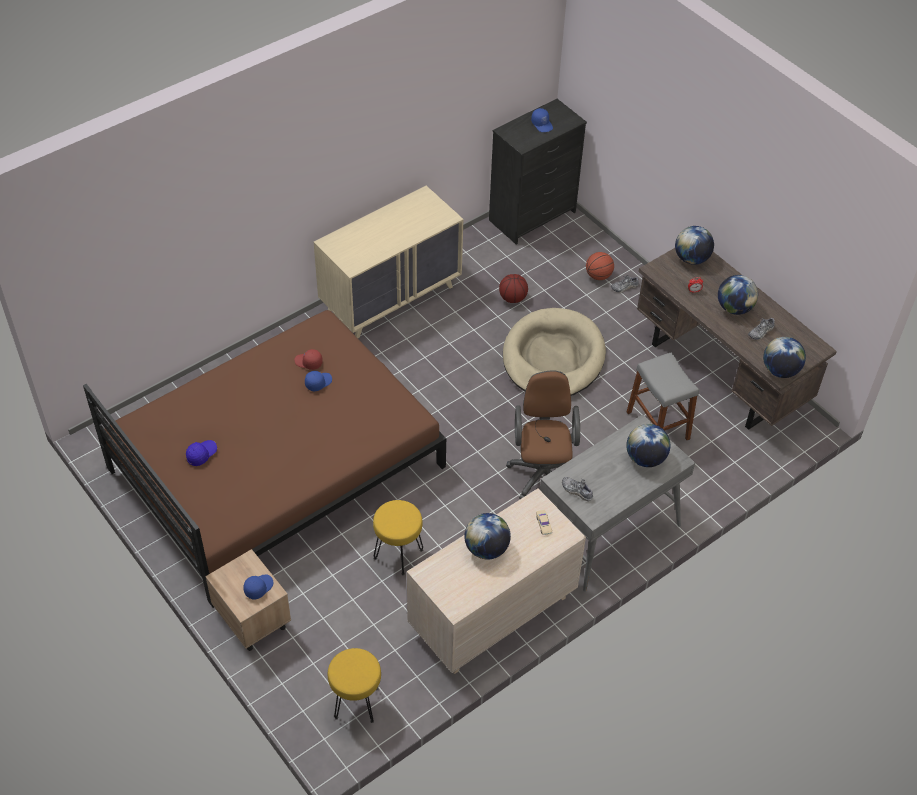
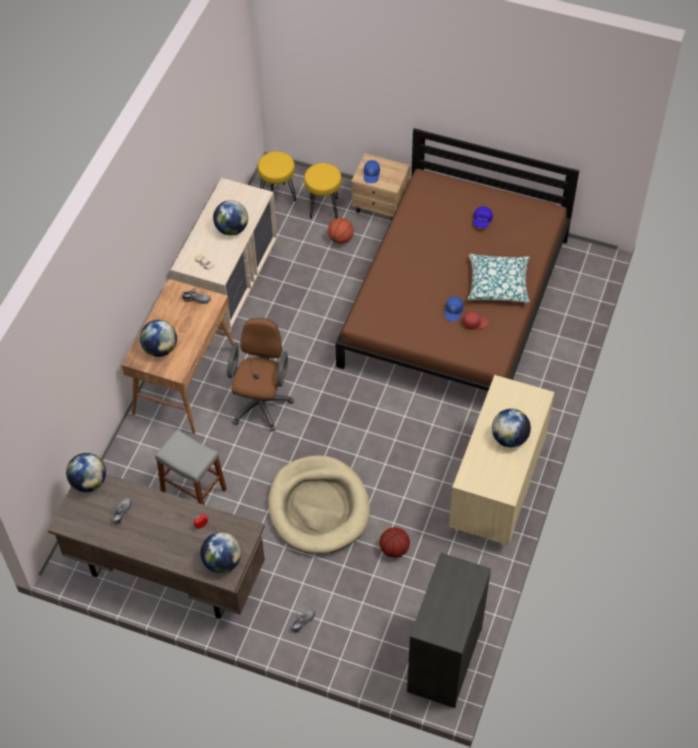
camera: 150 degrees right, 5 degrees up
yellow stool [373,500,423,575] -> yellow stool moved to [304,163,342,219]
brown office chair [506,370,580,499] -> brown office chair turned 135 degrees counterclockwise [227,318,294,432]
blue cap [531,108,553,132] -> none
grey desk [540,415,695,592] -> brown desk [122,279,234,434]
basketball [586,252,614,280] -> basketball moved to [328,218,354,244]
globe [718,275,758,315] -> globe moved to [492,409,531,447]
none -> pillow [468,254,530,303]

